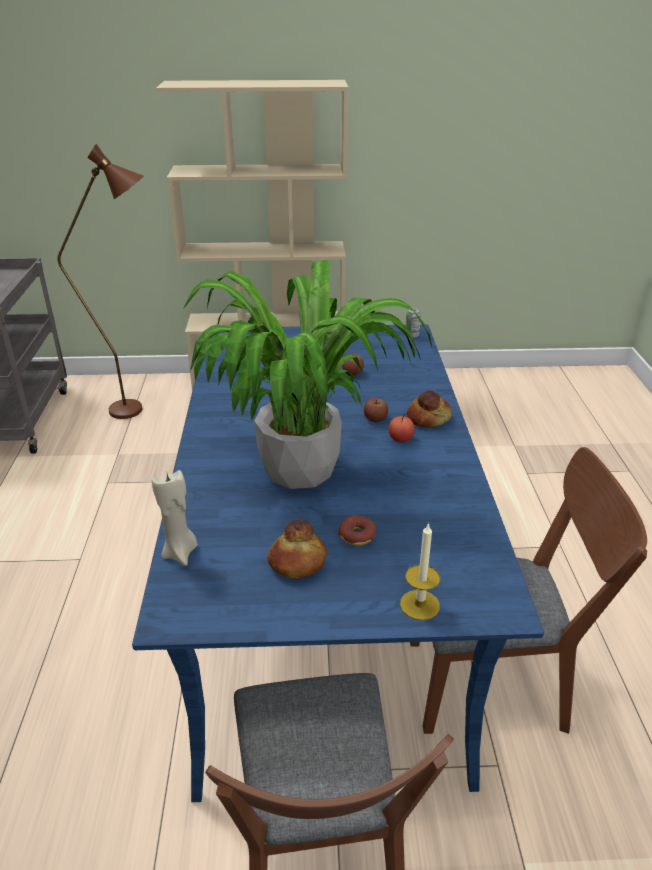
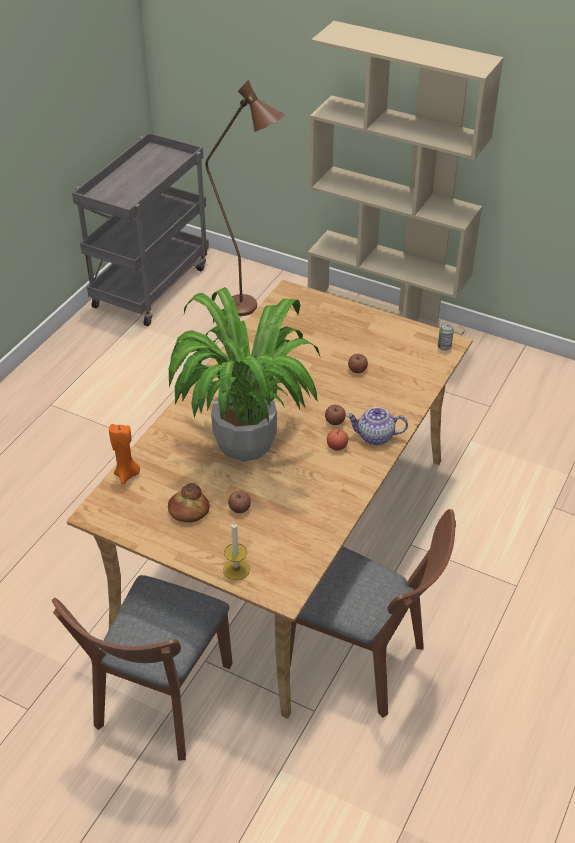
camera: 30 degrees right, 10 degrees up
blue dining table [132,324,544,802] -> beige dining table [66,280,473,719]
beige candle [152,470,198,566] -> orange candle [109,424,140,485]
donut [338,515,376,546] -> apple [228,491,251,513]
bread [407,390,452,428] -> teapot [346,407,408,445]

